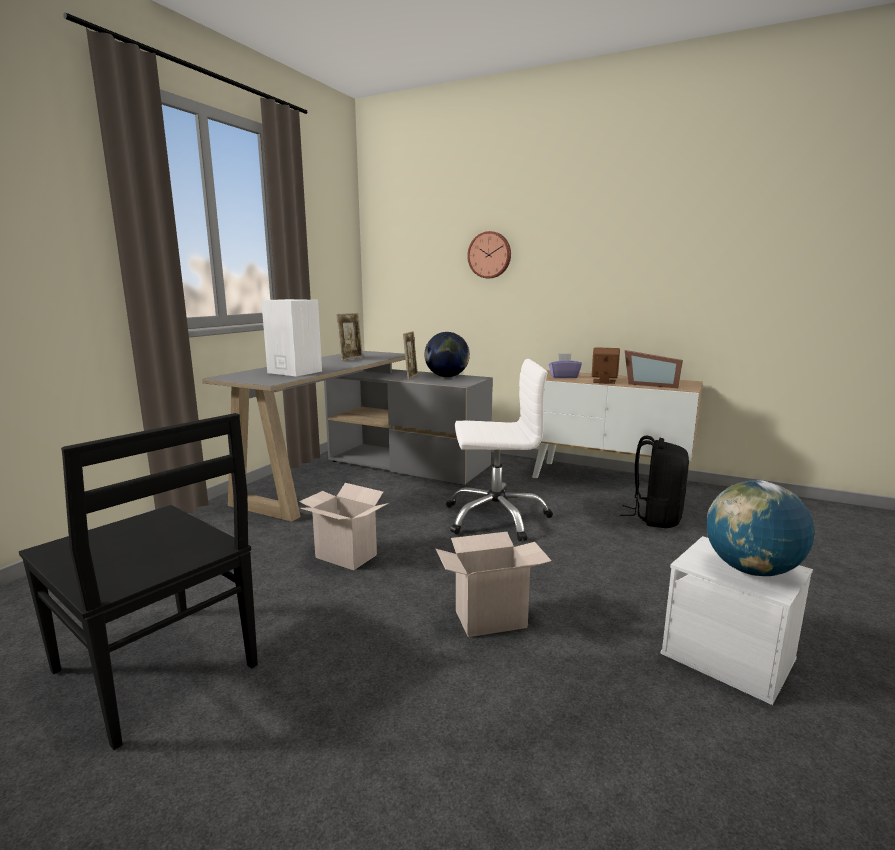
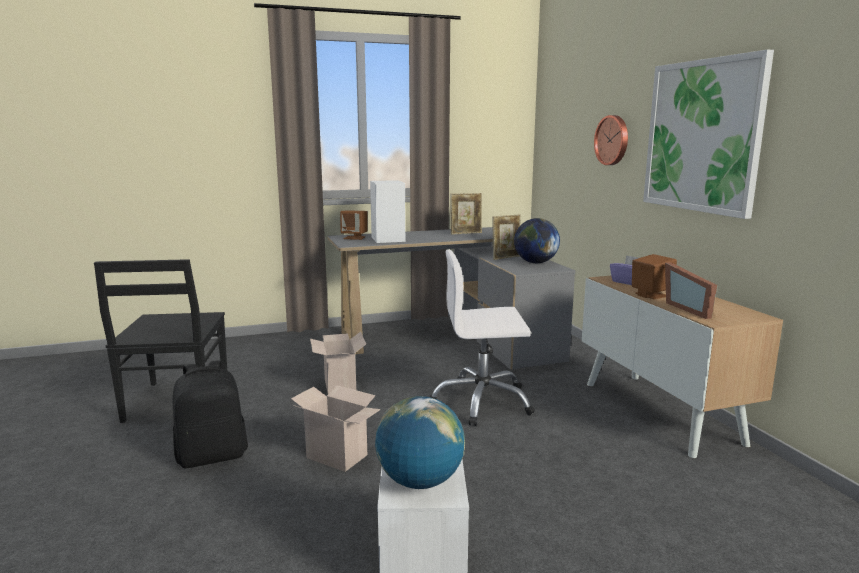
camera: 45 degrees right, 0 degrees up
white office chair [446,359,553,542] -> white office chair turned 135 degrees clockwise [428,249,535,426]
black backpack [620,436,689,528] -> black backpack moved to [172,360,248,469]
none -> brown speaker [340,210,368,240]
none -> picture [643,50,774,219]

